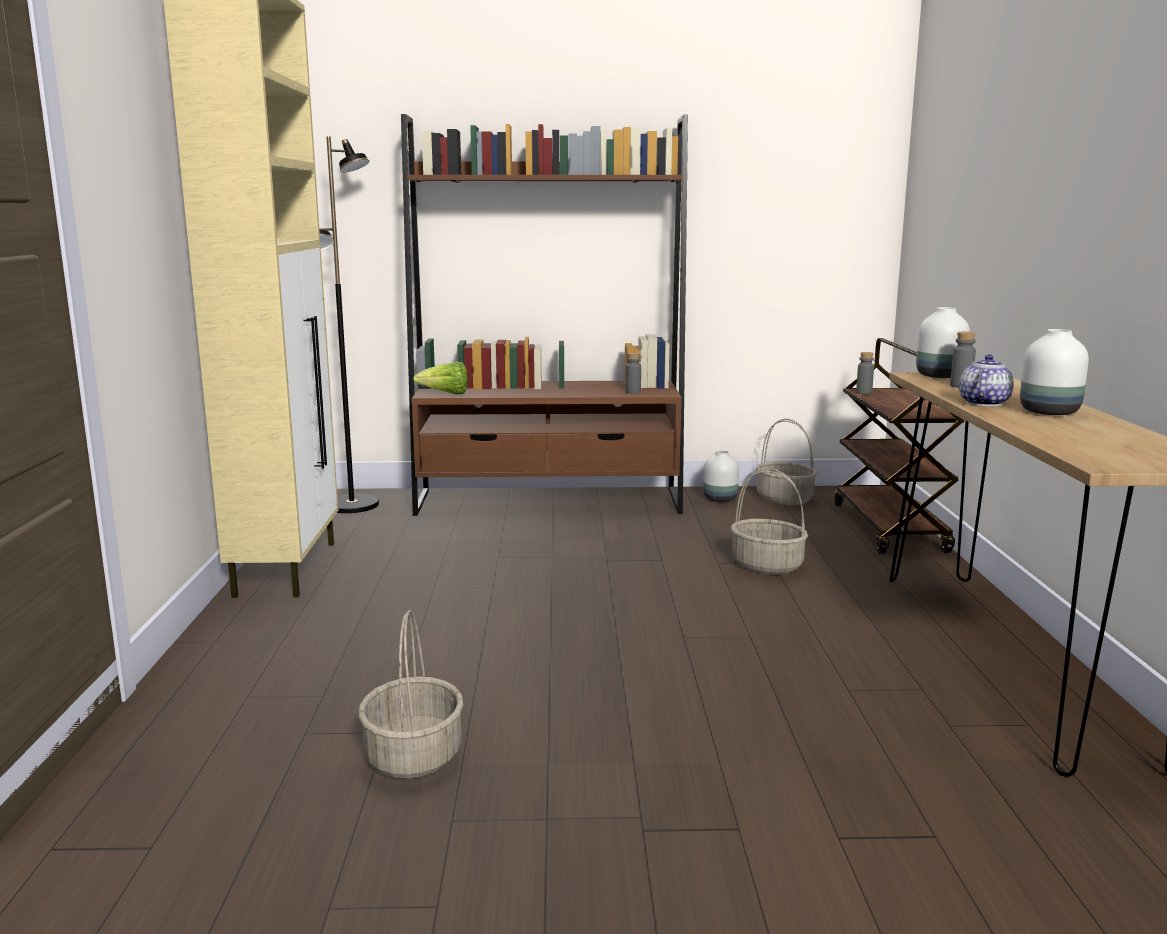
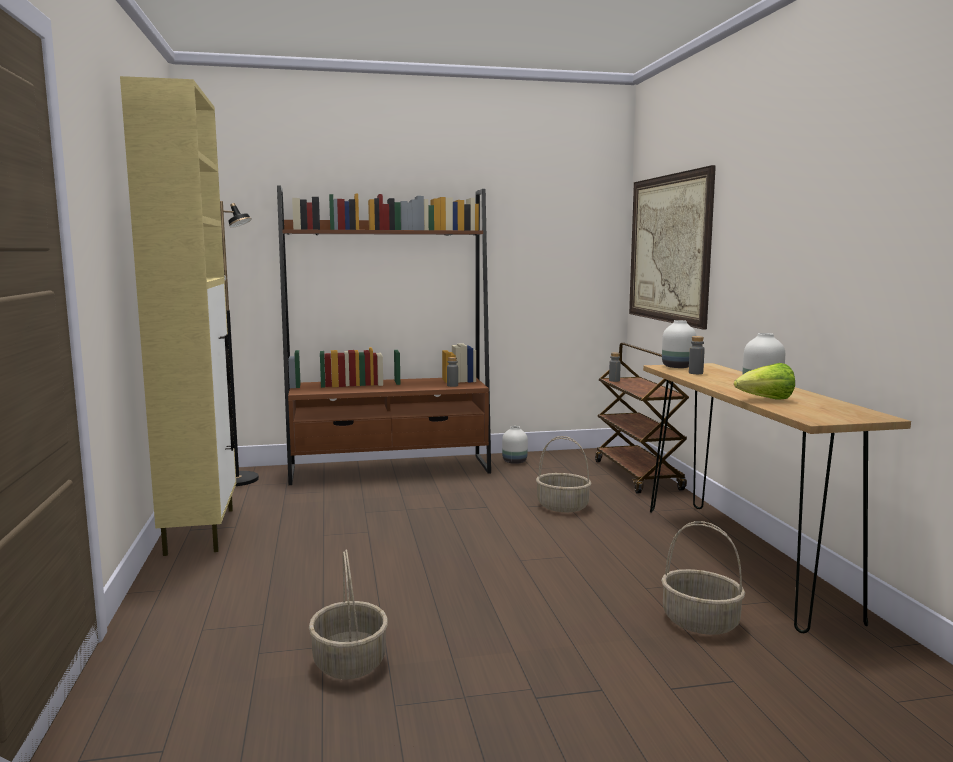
camera: 10 degrees left, 5 degrees down
lettuce [413,362,468,394] -> lettuce moved to [734,363,795,400]
basket [756,419,818,505] -> basket moved to [661,521,745,635]
teapot [959,354,1014,406] -> none
none -> picture [629,165,716,330]

